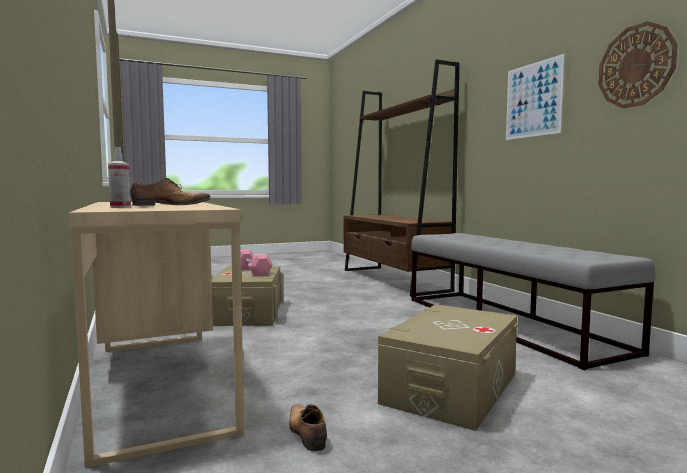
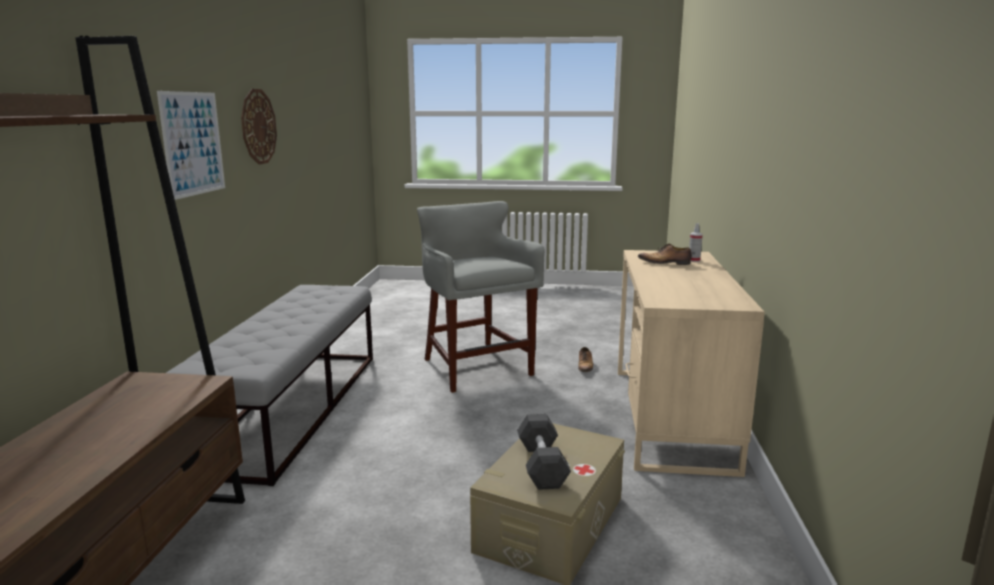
camera: 150 degrees left, 10 degrees up
pink dumbbell [240,250,273,276] -> black dumbbell [517,414,571,490]
beige storage box [378,304,519,431] -> grey stool [417,201,545,393]

